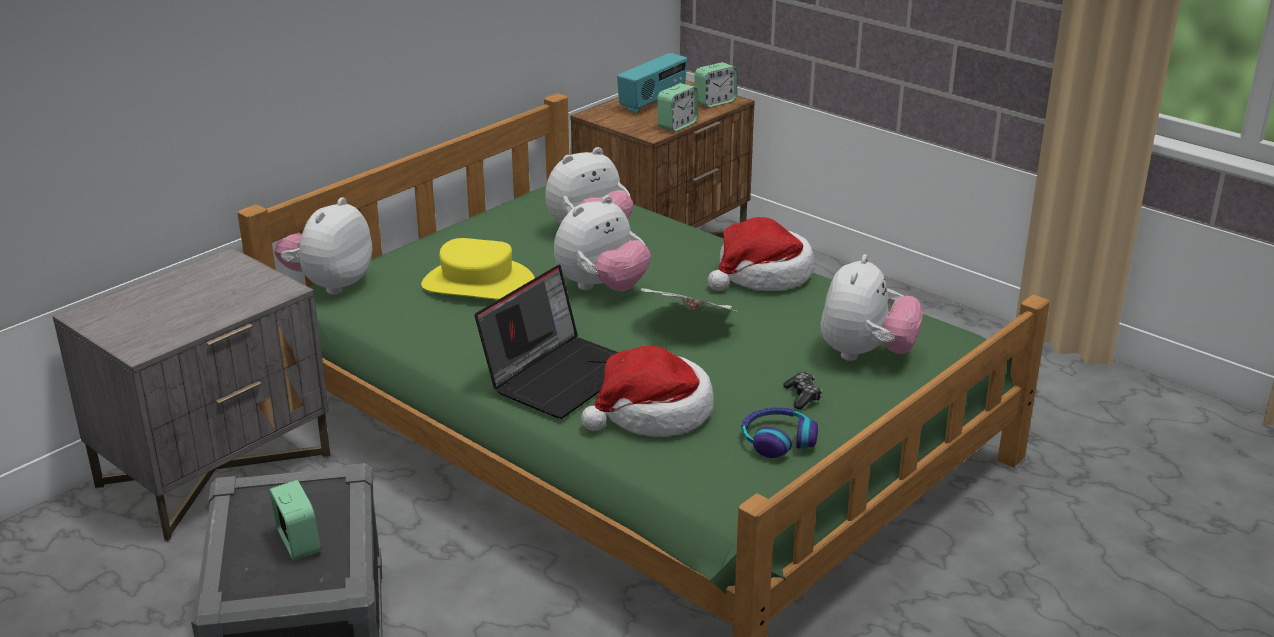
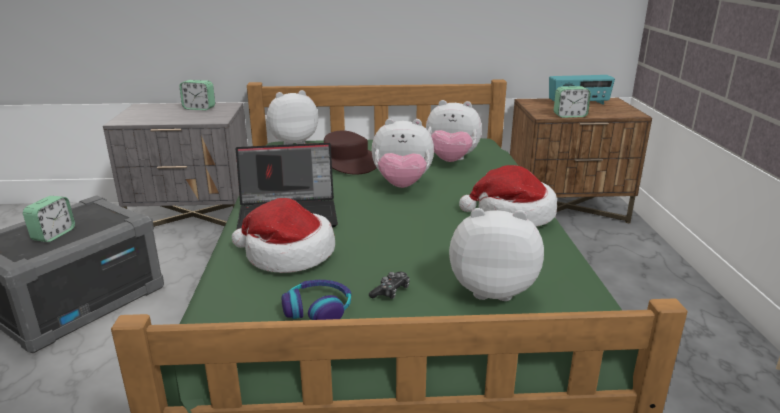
camera: 45 degrees right, 5 degrees down
yellow hat [421,238,535,300] -> brown hat [324,131,377,175]
newspaper [641,288,737,312] -> none
alarm clock [695,62,737,107] -> alarm clock moved to [180,80,215,110]
plush toy [821,254,923,361] -> plush toy turned 150 degrees counterclockwise [449,208,544,301]

